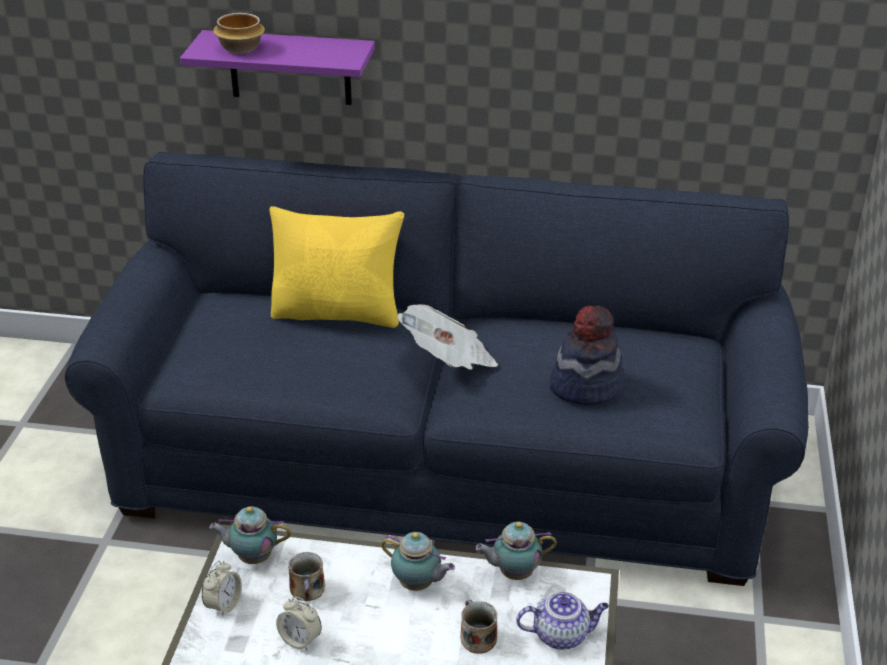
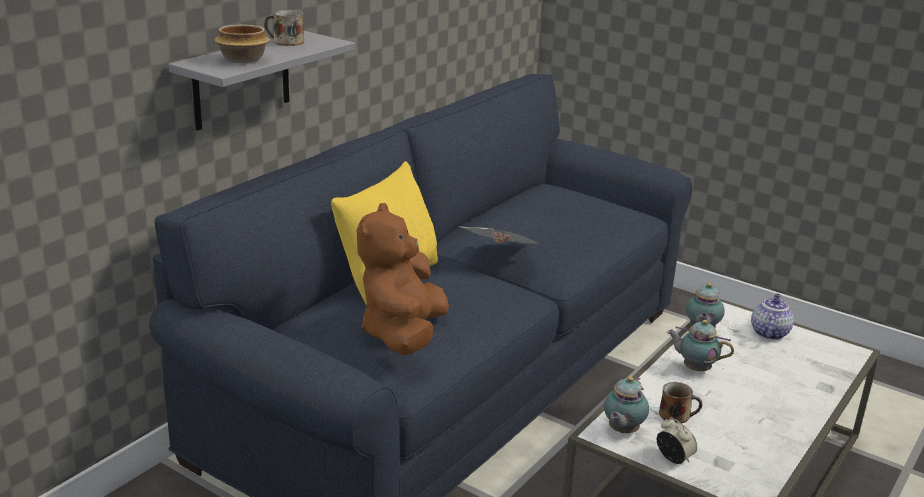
camera: 65 degrees left, 10 degrees down
purple shelf [180,30,375,105] -> grey shelf [168,31,355,131]
alarm clock [276,596,322,651] -> none
teapot [381,532,455,591] -> teapot turned 120 degrees counterclockwise [667,320,734,371]
mug [460,600,497,654] -> mug moved to [264,10,304,46]
hat [550,305,623,406] -> none
none -> brown plush toy [357,203,449,355]

